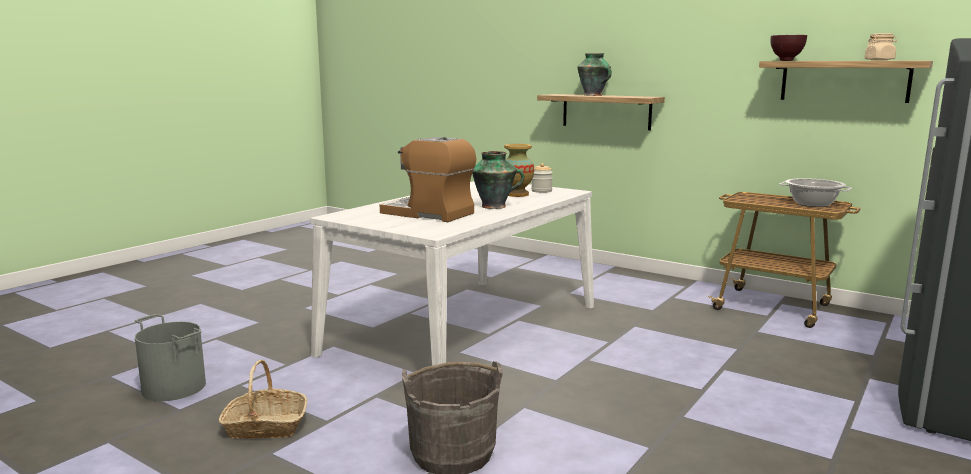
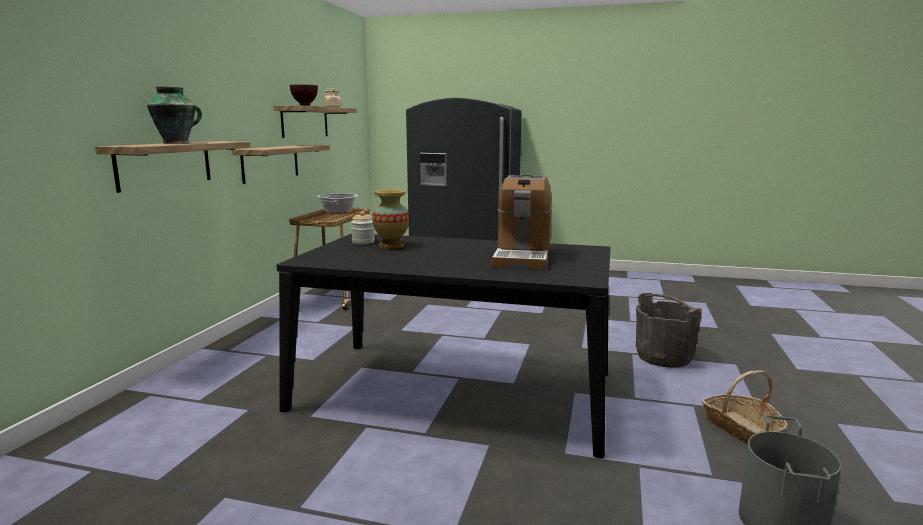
camera: 110 degrees left, 0 degrees up
white dining table [311,181,594,366] -> black dining table [277,234,611,458]
vase [472,151,525,209] -> none
none -> shelf [231,145,330,184]

